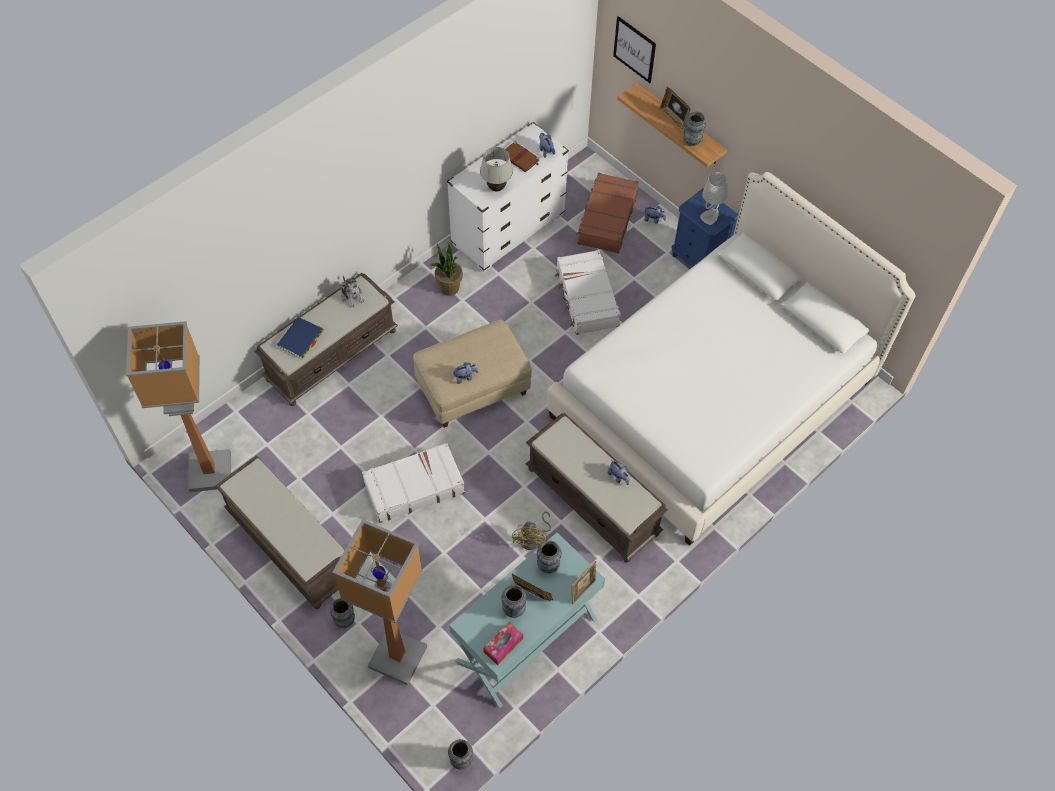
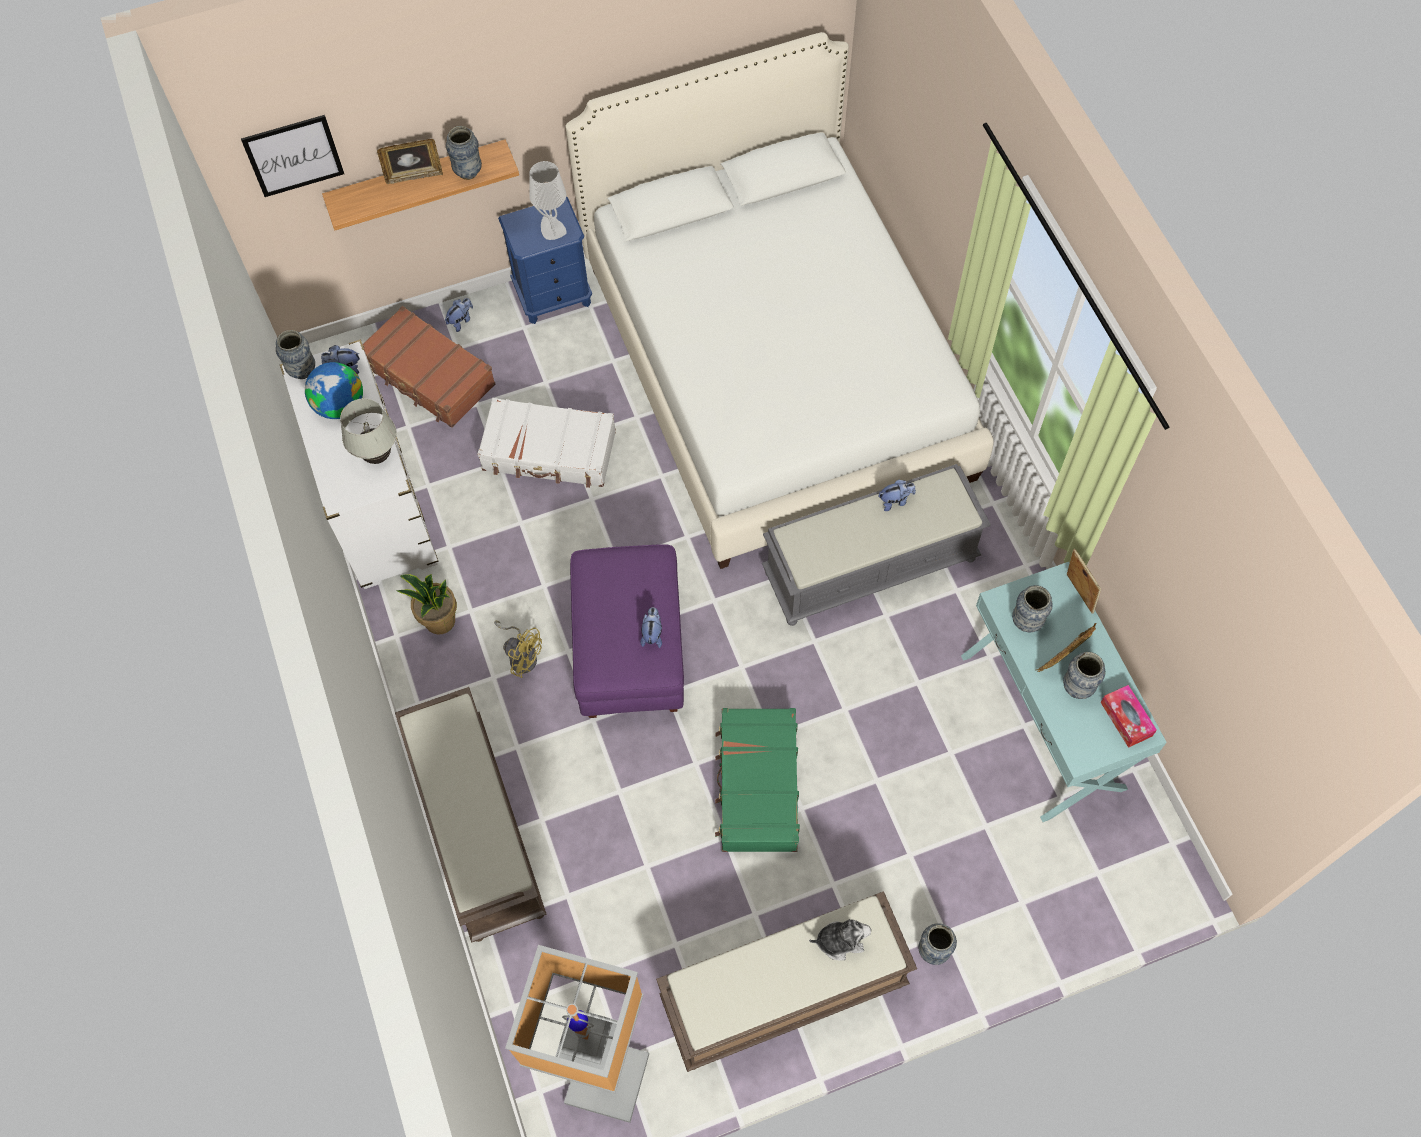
camera: 65 degrees left, 5 degrees up
blue book [277,317,324,359] -> none
floor lamp [332,519,427,686] -> none
plush toy [340,276,365,308] -> plush toy moved to [809,919,871,961]
white suitcase [362,443,465,523] -> green suitcase [715,708,800,852]
beige ottoman [413,320,532,428] -> purple ottoman [570,544,684,718]
vase [448,739,473,769] -> vase moved to [276,330,315,379]
brown book [505,141,540,172] -> globe [305,362,363,419]
yellow fan [512,512,551,550] -> yellow fan moved to [494,621,542,678]
brown bench [526,413,668,562] -> grey bench [762,464,991,626]

